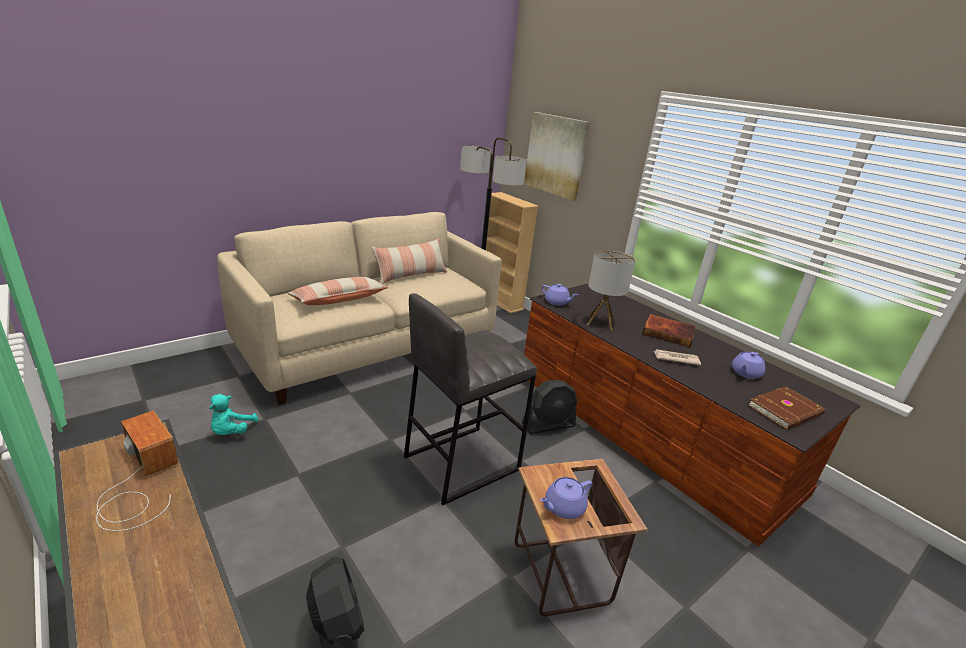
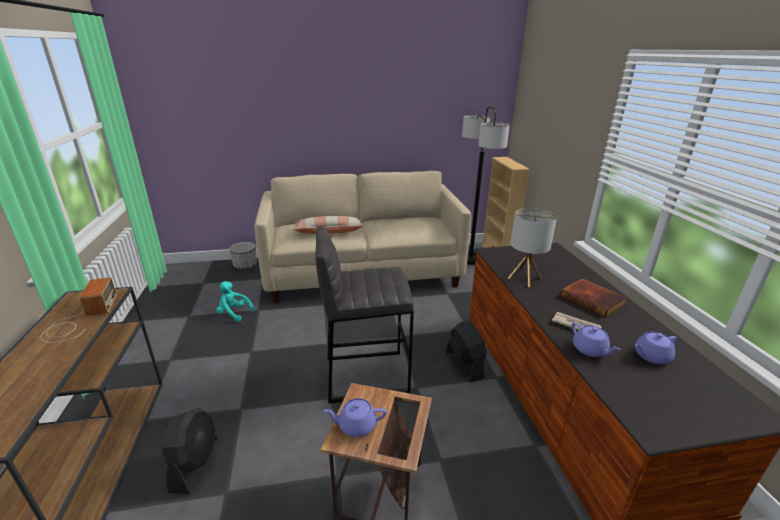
camera: 30 degrees right, 0 degrees up
turquoise plush toy [209,394,258,435] -> turquoise plush toy turned 75 degrees clockwise [216,281,255,322]
pillow [372,238,447,285] -> none
black fan [522,380,577,434] -> black fan turned 120 degrees counterclockwise [445,322,487,383]
picture [524,112,590,201] -> none
purple teapot [542,284,578,306] -> purple teapot moved to [571,322,620,357]
brown book [747,386,825,430] -> none
none -> planter [229,242,257,269]

